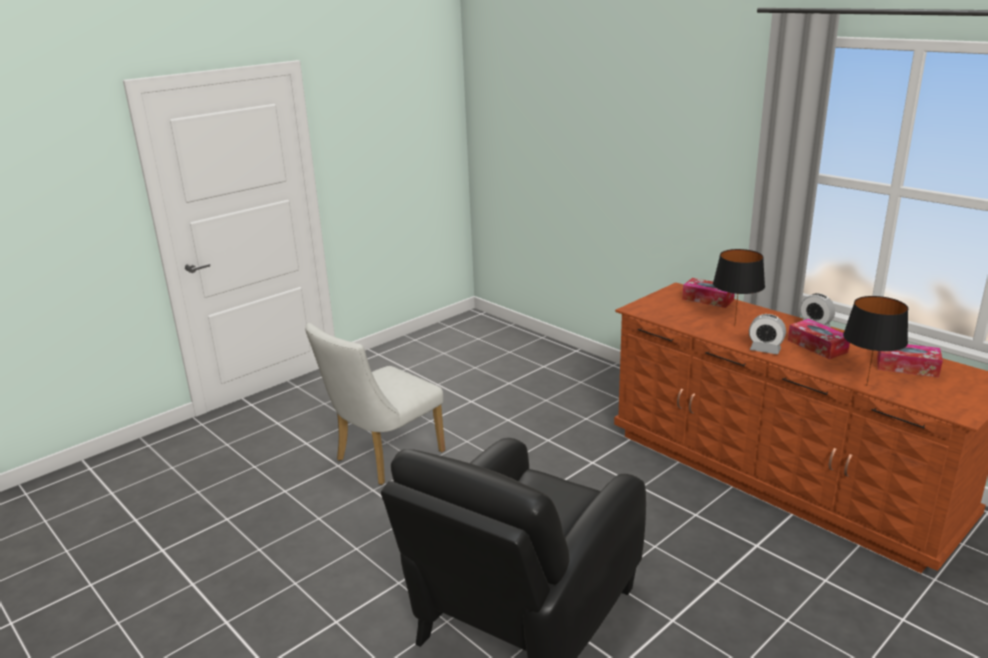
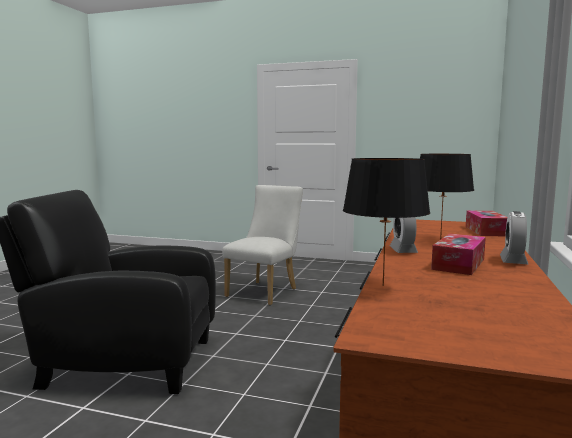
camera: 60 degrees right, 15 degrees down
white chair [305,323,445,485] -> white chair turned 105 degrees clockwise [222,185,303,305]
tissue box [877,344,943,377] -> none

